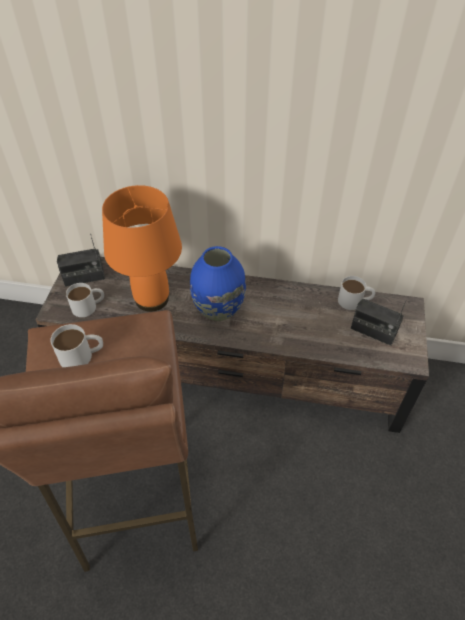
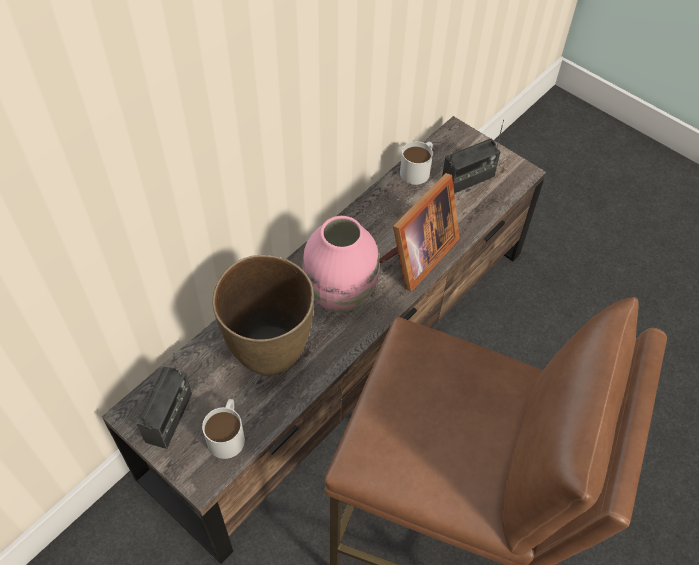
camera: 60 degrees left, 5 degrees up
white mug [50,324,103,367] -> none
orange table lamp [102,185,182,312] -> brown vase [212,255,314,376]
blue vase [190,246,246,321] -> pink vase [302,216,379,313]
none -> picture frame [379,173,460,292]

